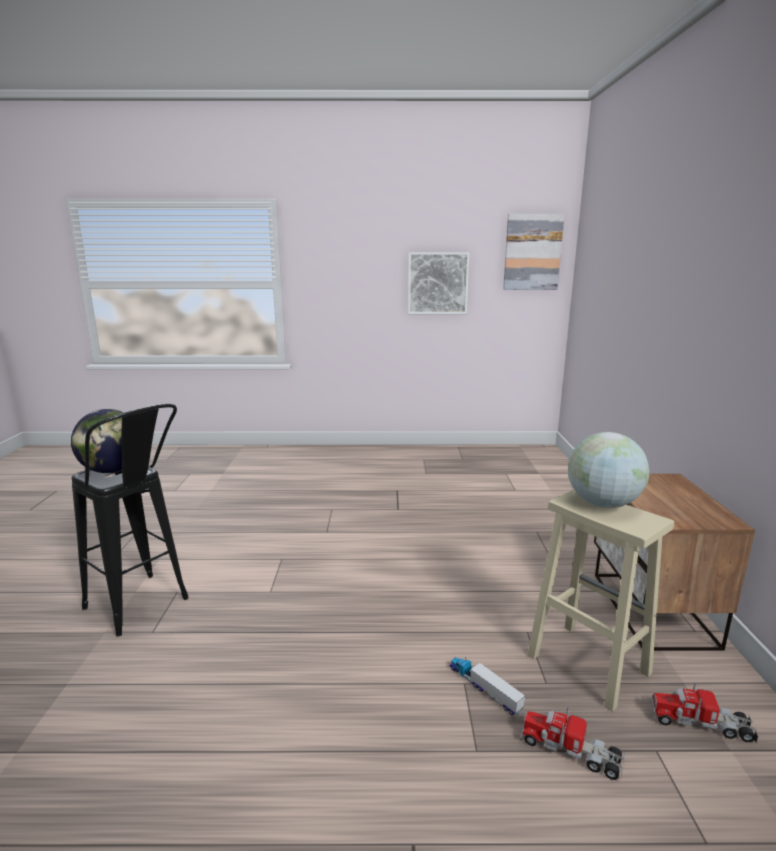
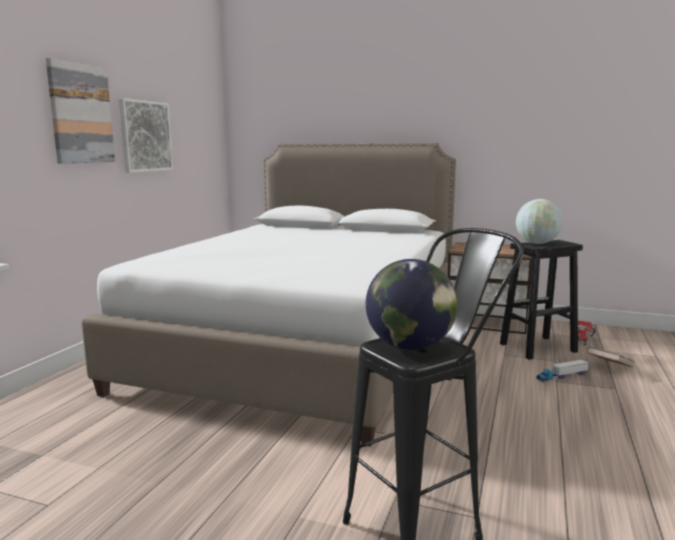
camera: 70 degrees left, 5 degrees down
picture [503,214,565,290] -> picture moved to [46,57,115,164]
toy truck [521,707,625,780] -> brown book [587,347,635,367]
beige stool [527,490,674,712] -> black stool [500,240,583,360]
none -> white bed [81,143,456,447]

